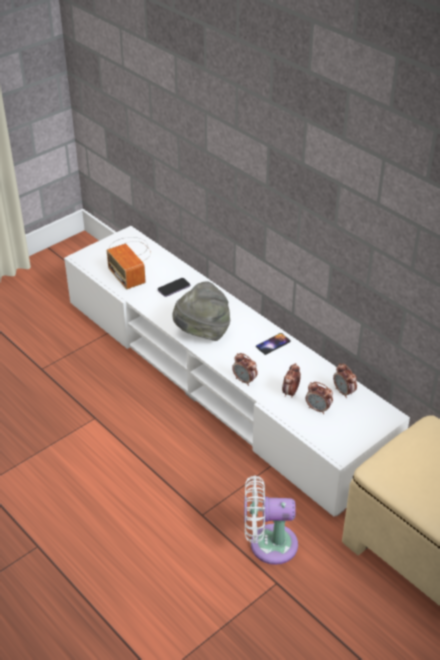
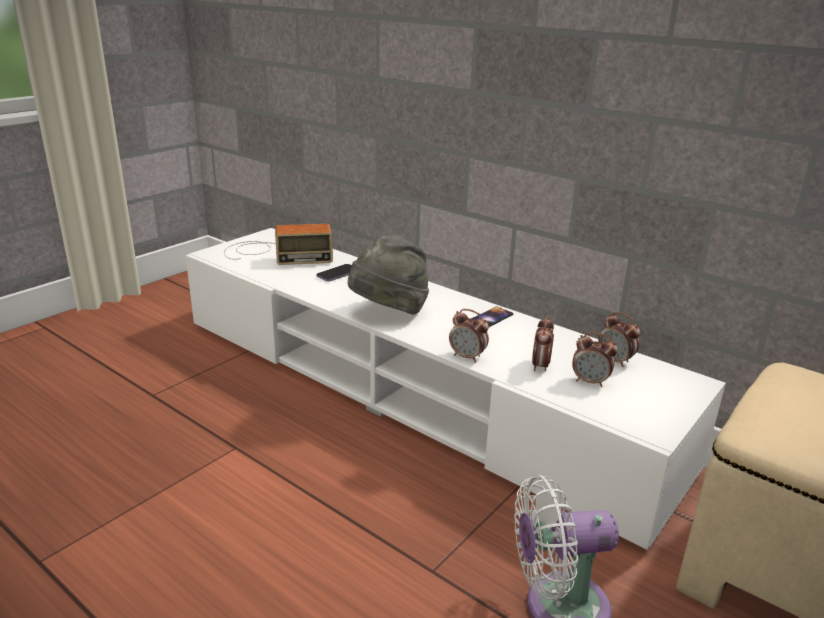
camera: 10 degrees left, 15 degrees down
radio [107,237,151,290] -> radio turned 60 degrees counterclockwise [224,224,333,265]

